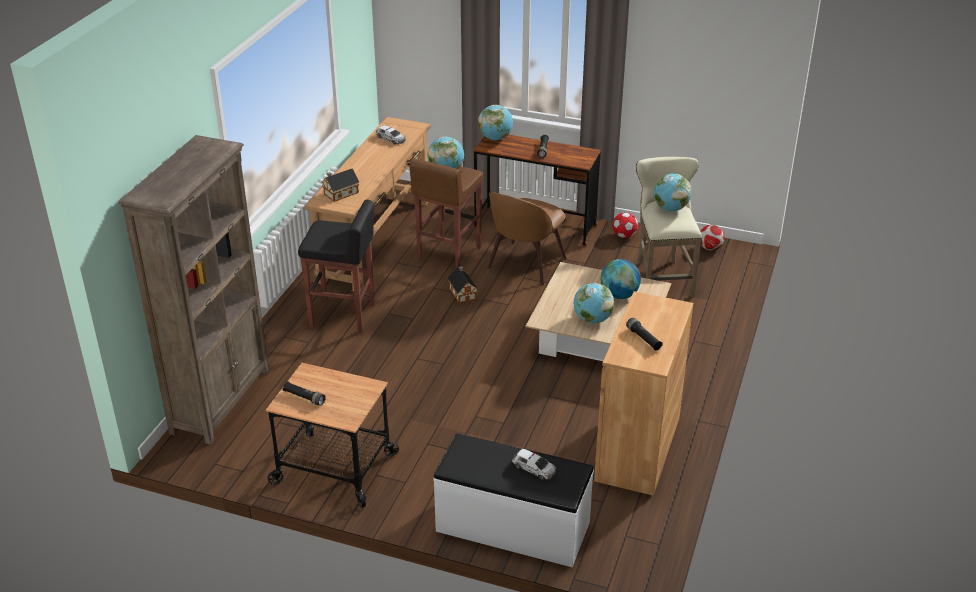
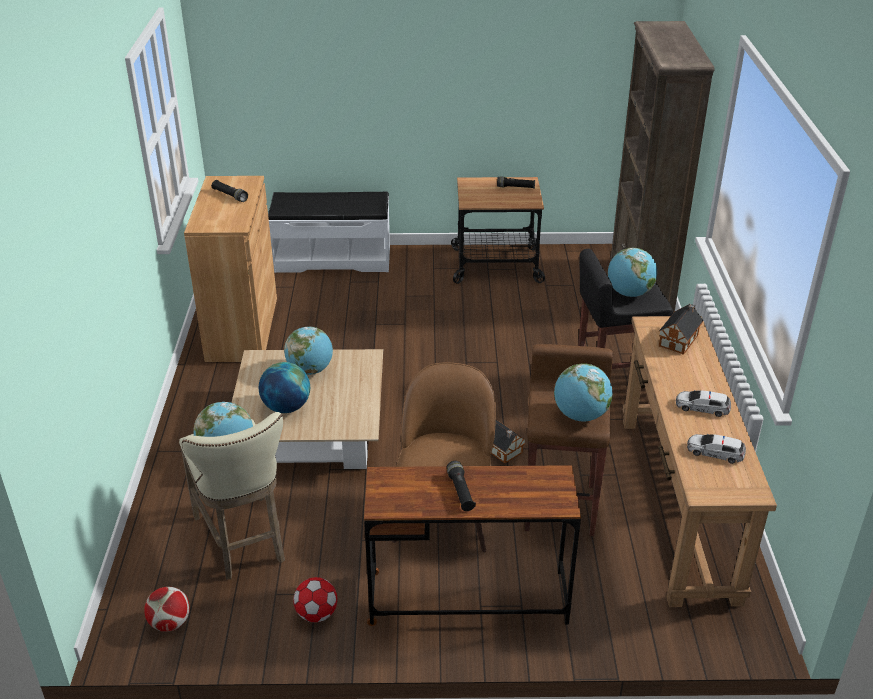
camera: 160 degrees right, 0 degrees up
globe [478,105,513,140] -> globe moved to [608,248,657,297]
toy car [512,449,556,480] -> toy car moved to [676,390,731,417]

